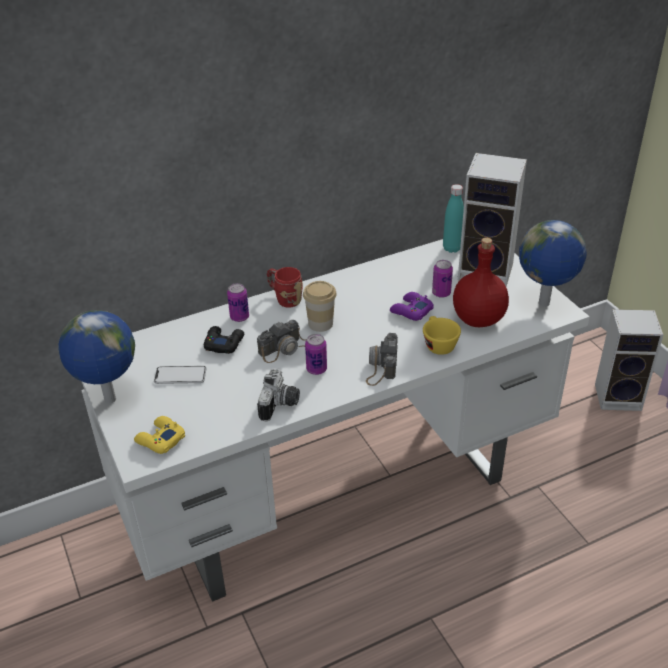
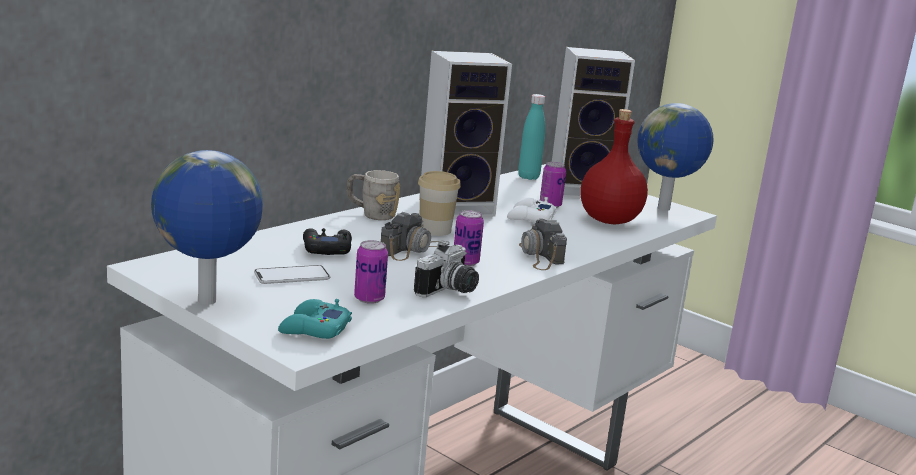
camera: 25 degrees left, 20 degrees down
yellow game controller [134,416,185,454] -> turquoise game controller [278,299,352,339]
can [227,283,249,322] -> can moved to [354,240,388,304]
camera [257,368,300,422] -> camera turned 45 degrees clockwise [414,240,479,297]
red mug [267,267,303,308] -> grey mug [347,170,400,220]
purple game controller [390,292,434,321] -> white game controller [507,197,557,222]
yellow cup [423,316,461,355] -> none
speaker [595,309,663,411] -> speaker moved to [419,51,512,217]

